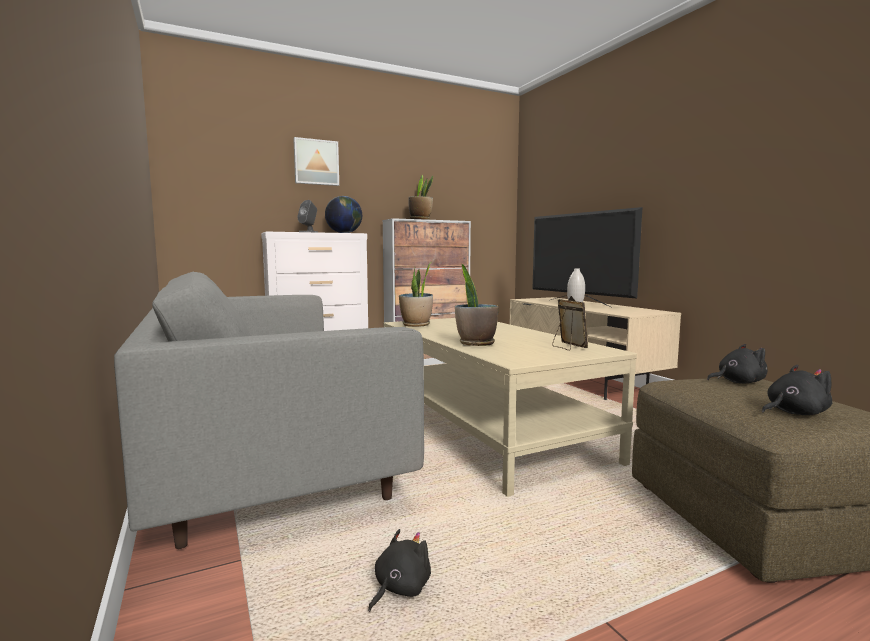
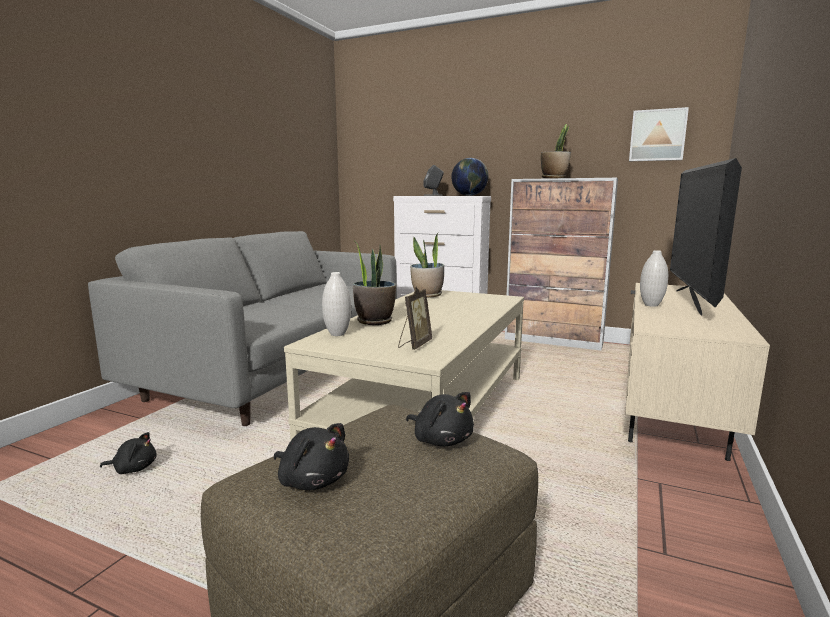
camera: 50 degrees right, 5 degrees up
picture [293,137,339,186] -> picture moved to [629,107,689,161]
none -> white vase [322,272,351,336]

